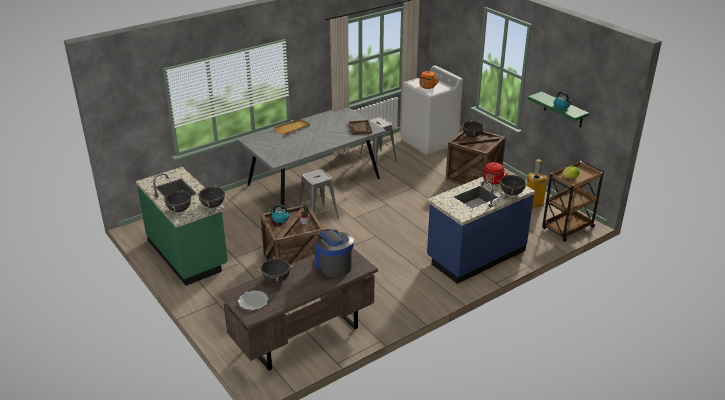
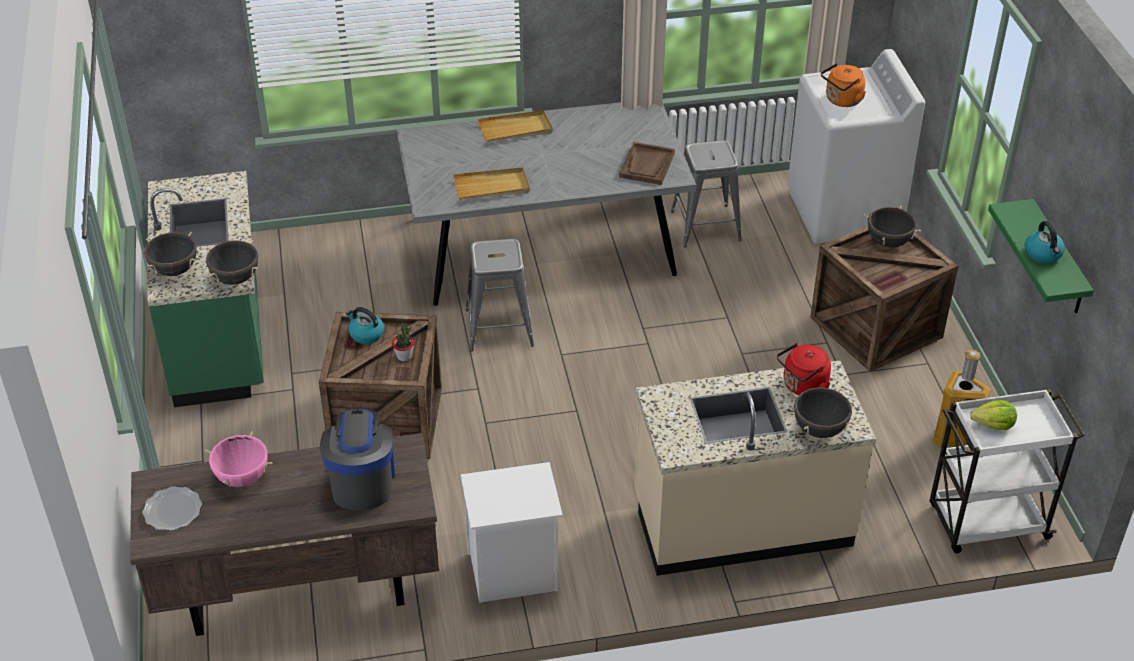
camera: 25 degrees right, 10 degrees up
black cooking pot [257,257,294,283] -> pink cooking pot [205,431,273,487]
blue counter [427,173,535,284] -> beige counter [635,360,876,576]
brown cart [542,161,605,242] -> white cart [929,389,1085,553]
none -> beige tray [453,168,530,199]
none -> white nightstand [461,462,563,603]

